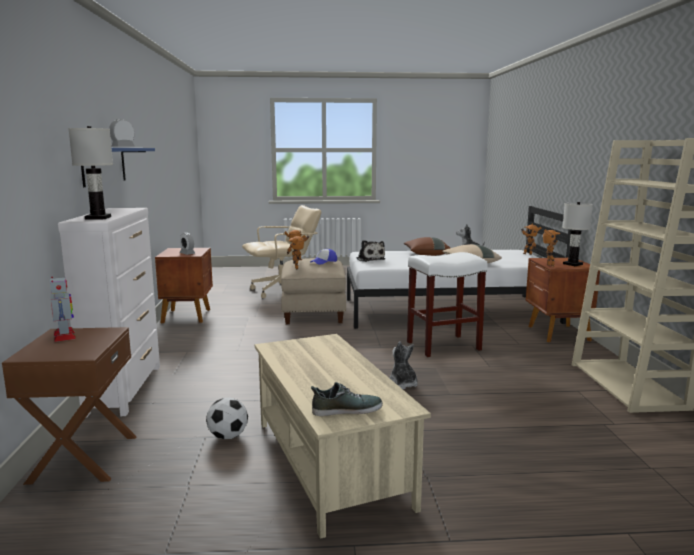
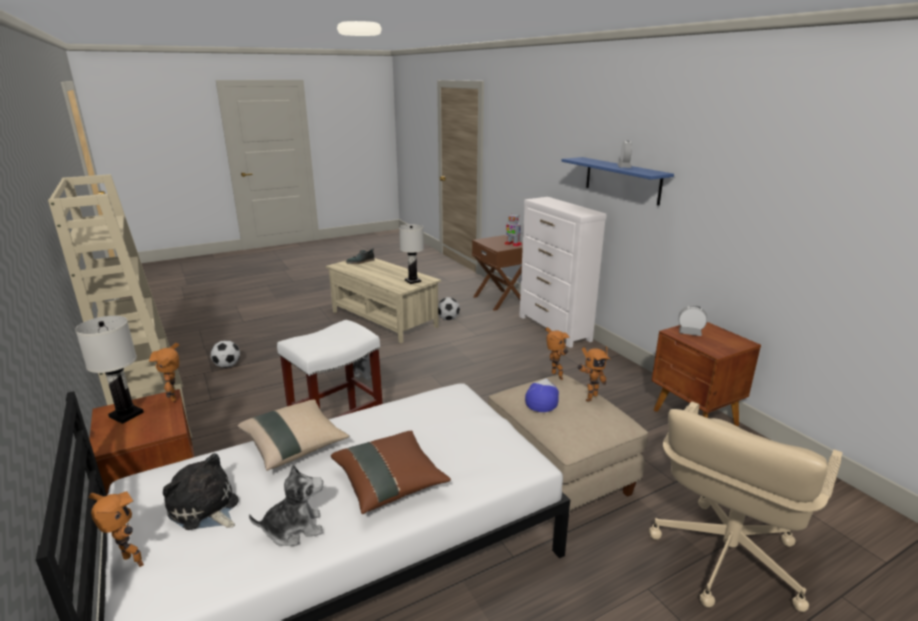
camera: 155 degrees right, 10 degrees up
white table lamp [68,126,113,220] -> white table lamp moved to [399,224,424,284]
plush toy [356,240,385,262] -> plush toy moved to [163,453,239,530]
none -> football [211,340,240,368]

